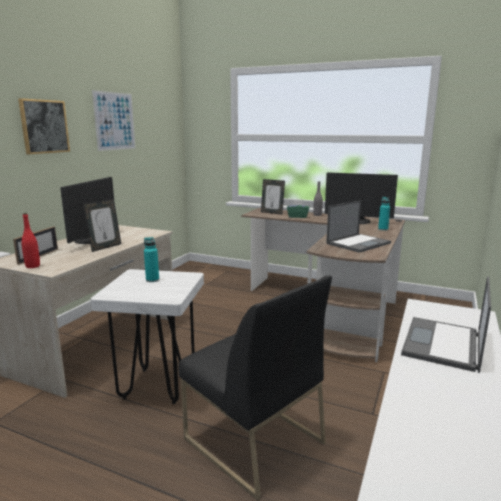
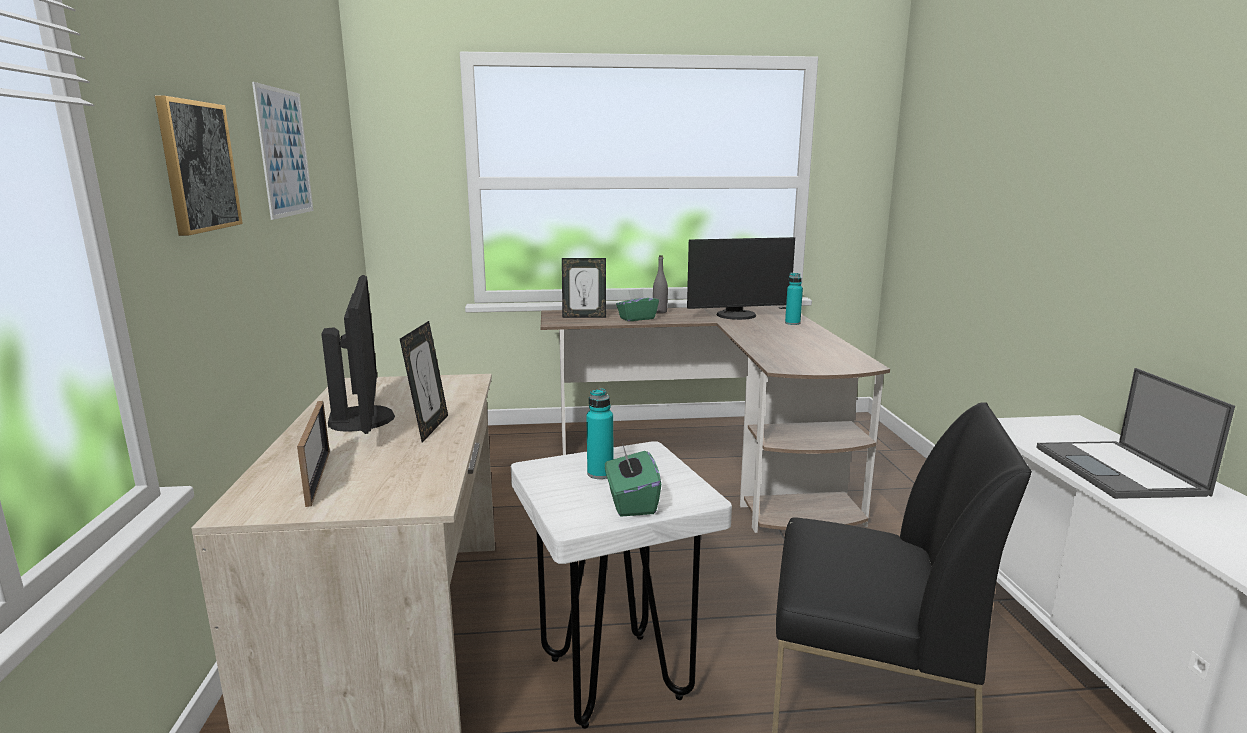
camera: 30 degrees left, 0 degrees up
red bottle [21,213,40,268] -> none
laptop [326,200,391,253] -> none
none -> green tissue box [605,445,661,516]

